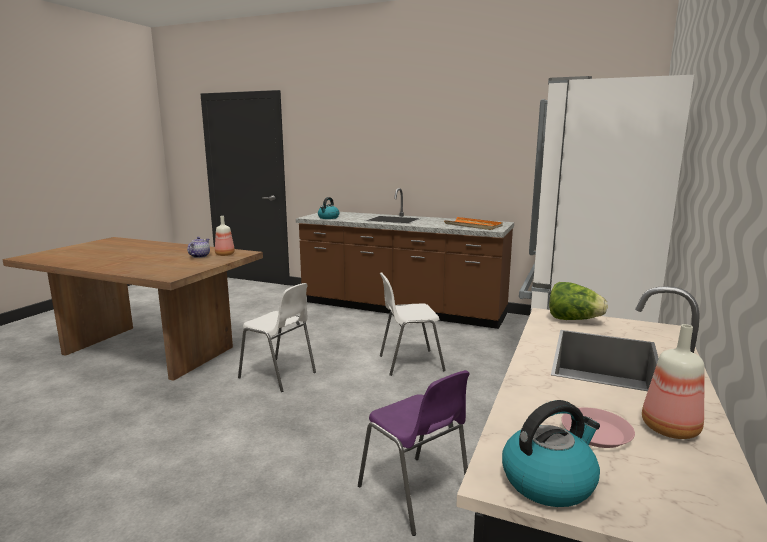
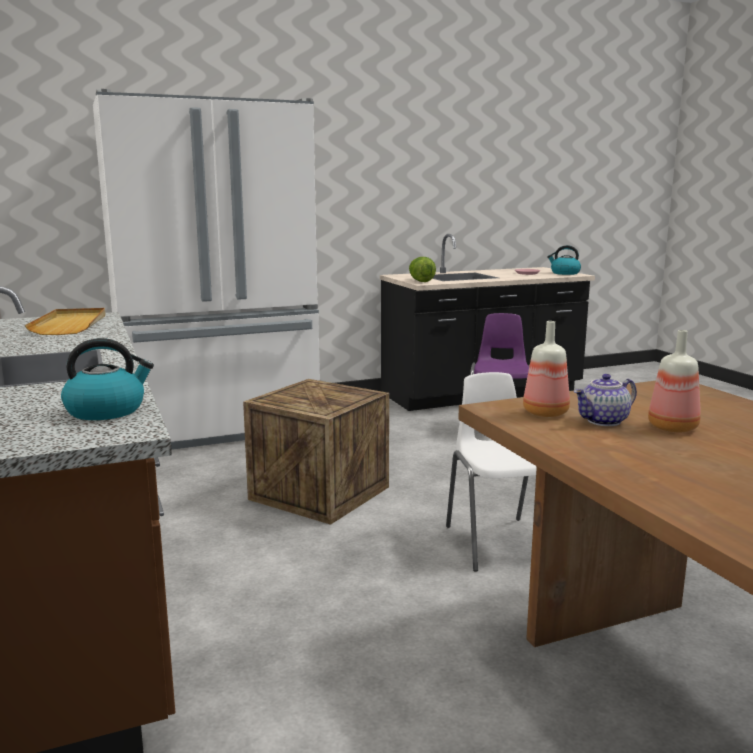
camera: 135 degrees left, 0 degrees up
white chair [380,272,446,376] -> crate [243,379,389,525]
orange tray [444,217,503,230] -> beige tray [25,308,105,335]
bottle [642,324,704,439] -> bottle moved to [648,330,701,433]

